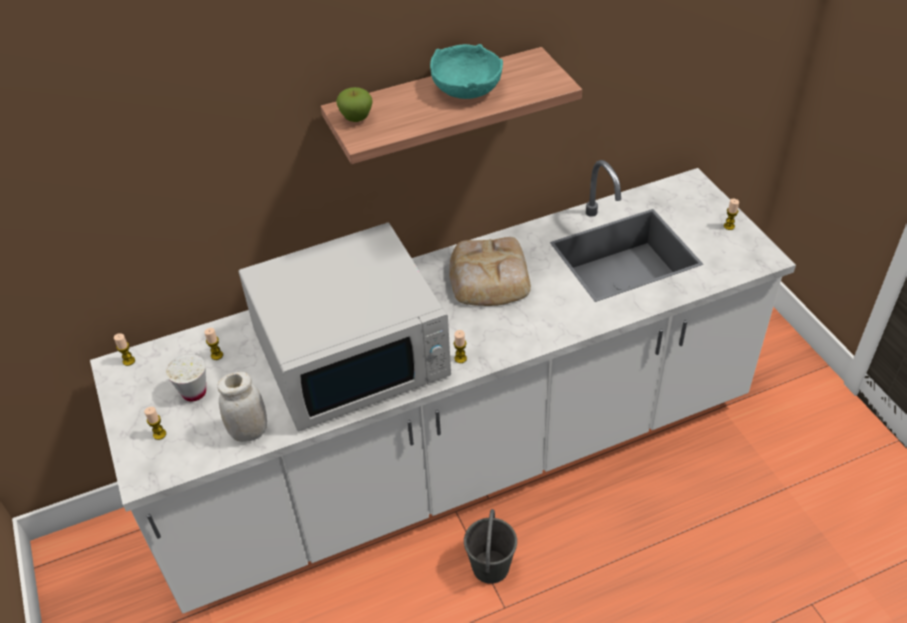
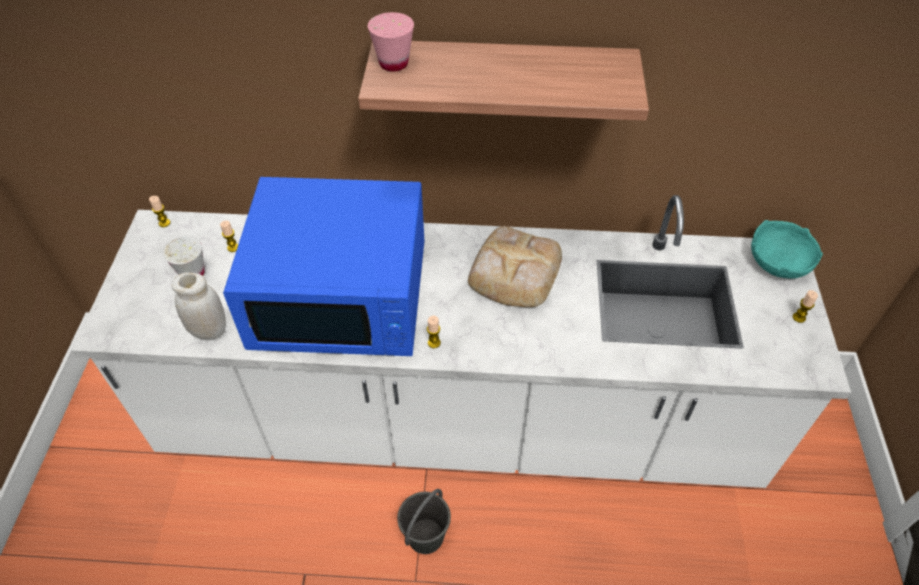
camera: 25 degrees right, 5 degrees up
candle [144,407,166,440] -> none
white microwave [239,223,451,431] -> blue microwave [223,177,424,356]
apple [336,87,373,122] -> pink cup [368,12,414,72]
turquoise bowl [430,44,503,99] -> turquoise bowl moved to [751,220,823,279]

